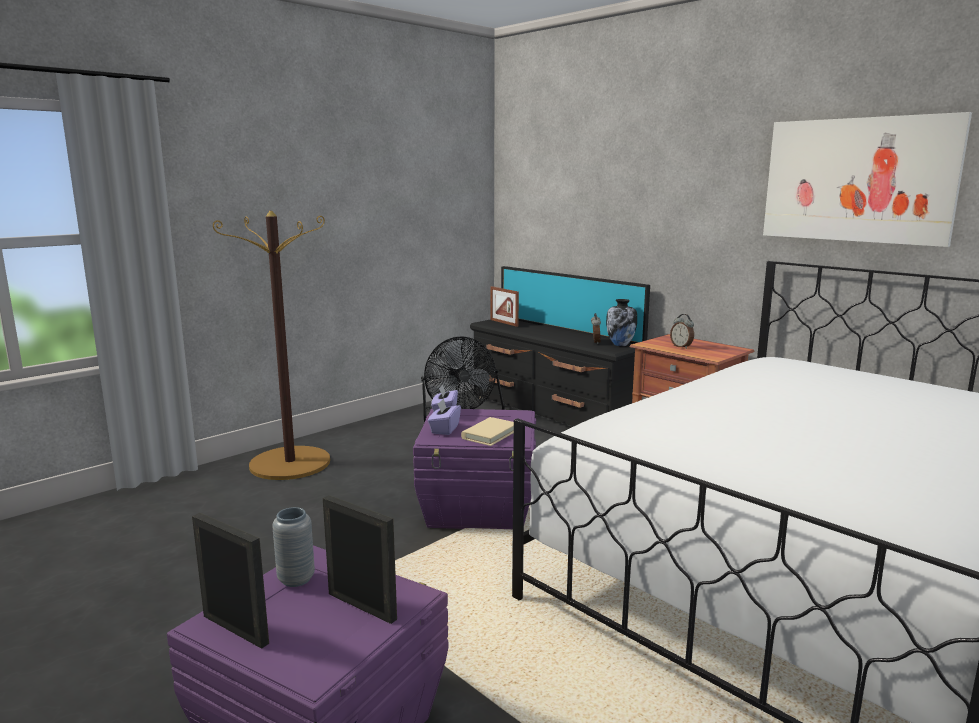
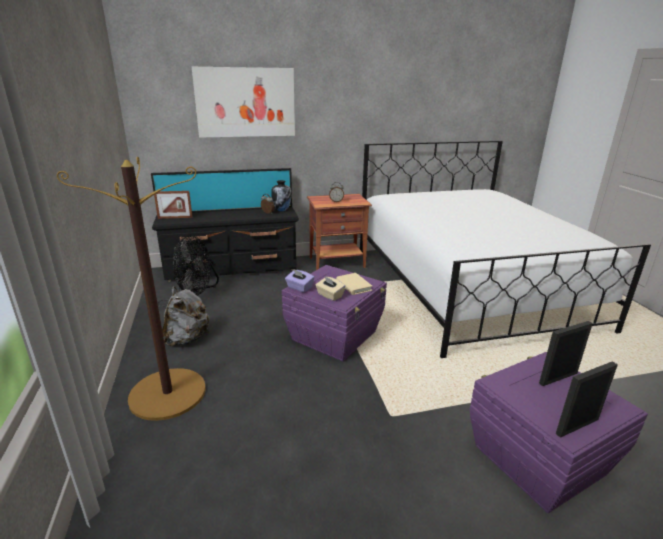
camera: 60 degrees left, 10 degrees up
grey vase [272,507,315,587] -> none
purple tissue box [428,398,461,435] -> beige tissue box [316,277,345,301]
picture [763,112,972,247] -> picture moved to [192,67,295,138]
none -> grey backpack [162,286,210,346]

